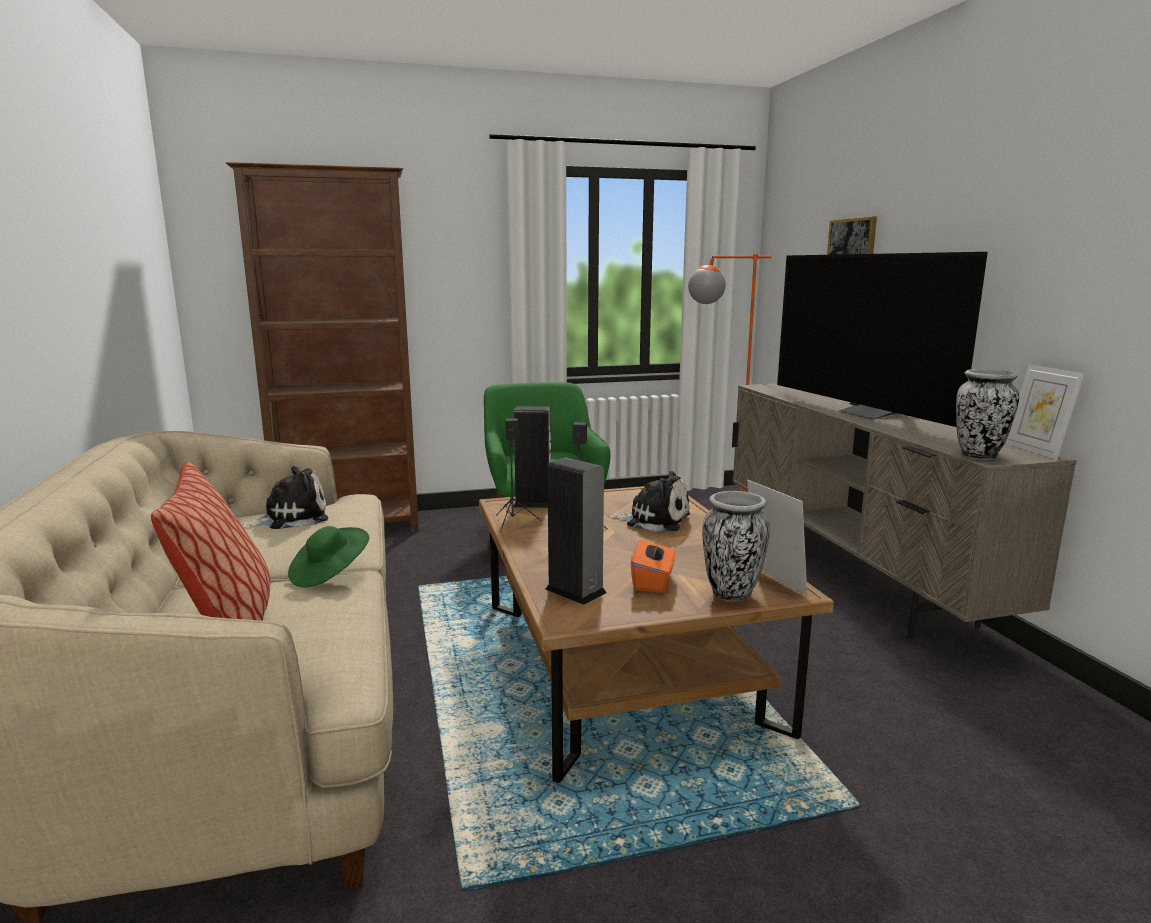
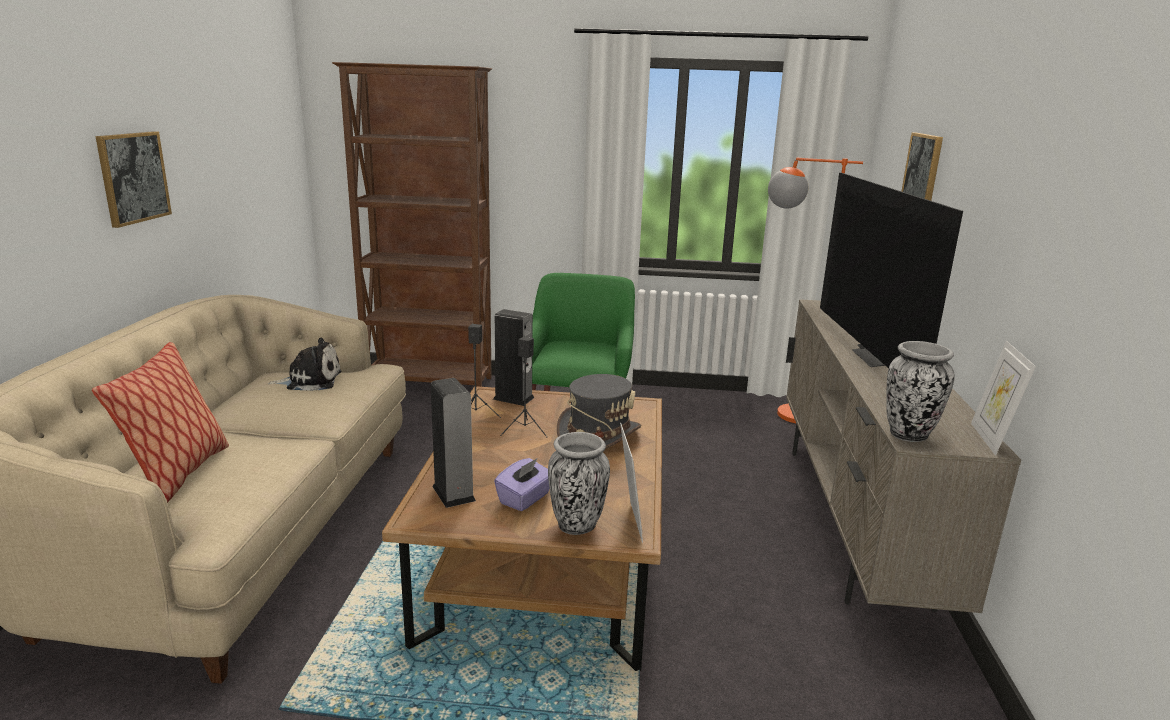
camera: 20 degrees right, 5 degrees up
green hat [288,526,370,588] -> none
plush toy [608,471,690,532] -> grey hat [557,374,642,449]
orange tissue box [631,534,675,593] -> purple tissue box [494,458,549,511]
none -> picture [95,131,172,228]

